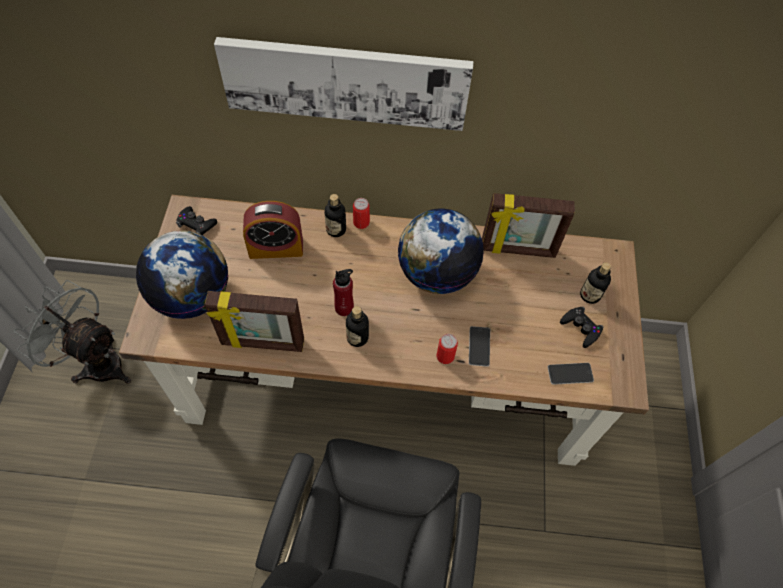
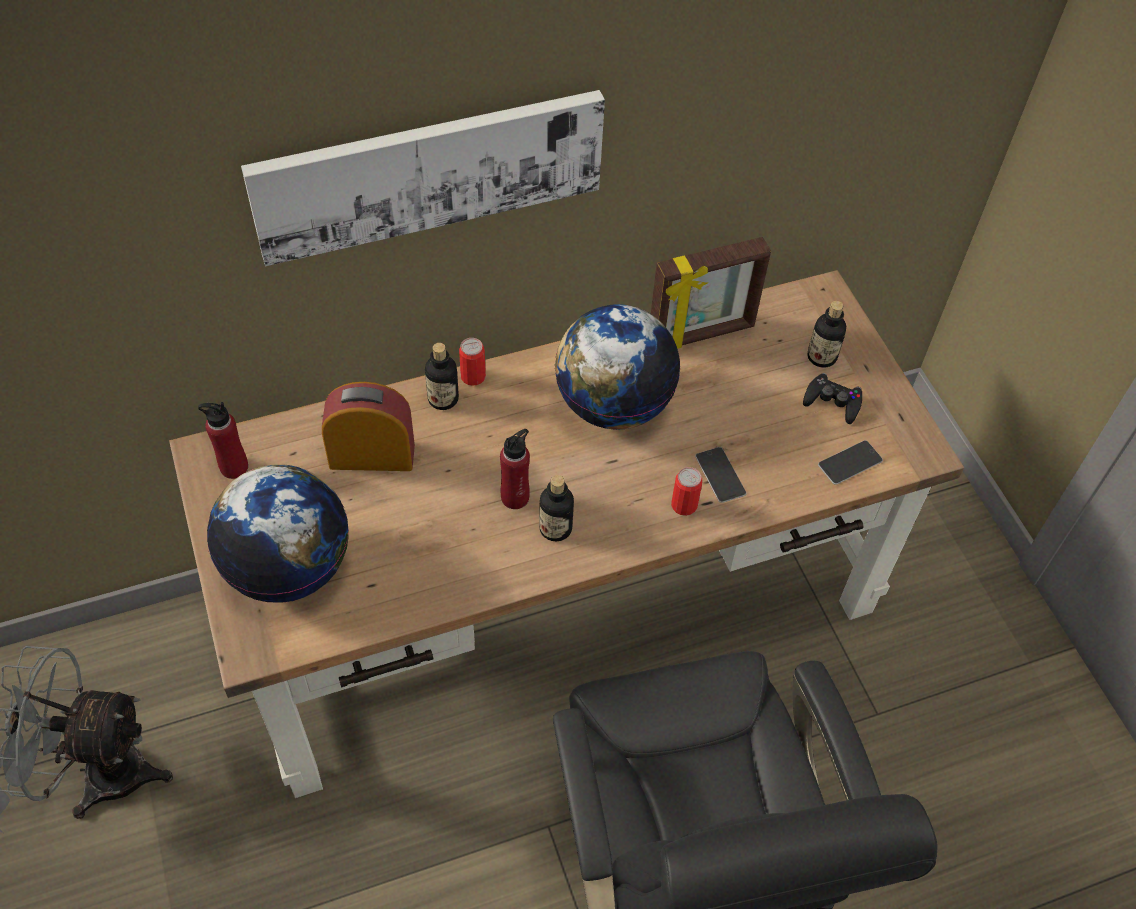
camera: 25 degrees left, 5 degrees down
black game controller [176,206,217,235] -> red bottle [198,402,248,479]
picture frame [204,291,304,352] -> none
alarm clock [243,201,303,259] -> alarm clock turned 150 degrees counterclockwise [322,382,415,471]

